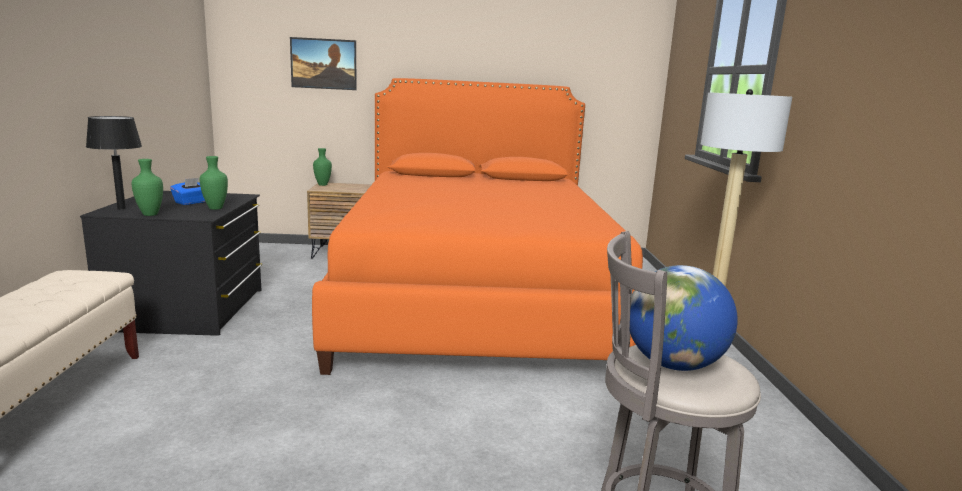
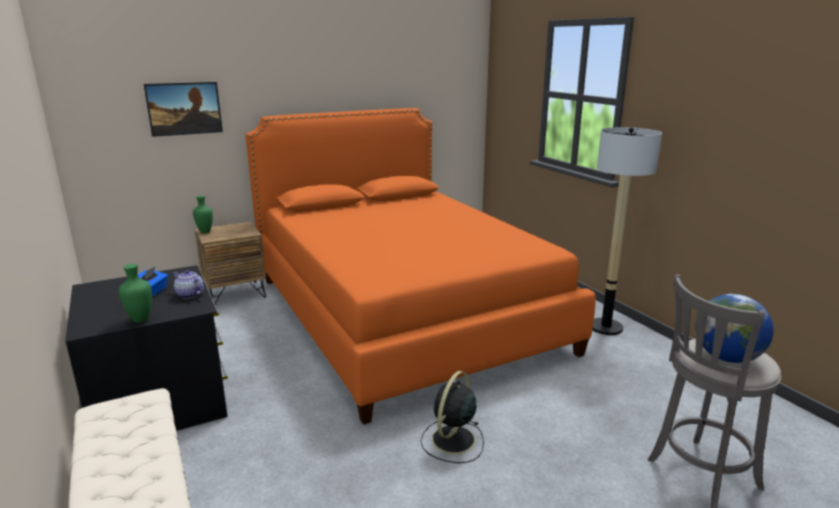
camera: 25 degrees left, 5 degrees up
black table lamp [86,116,142,210] -> none
green vase [200,156,228,210] -> teapot [173,270,204,299]
none -> black fan [421,371,484,463]

